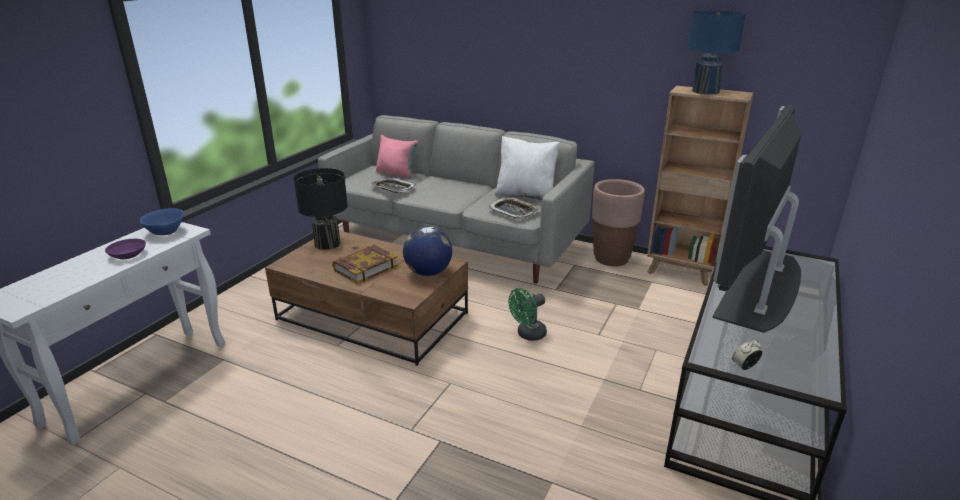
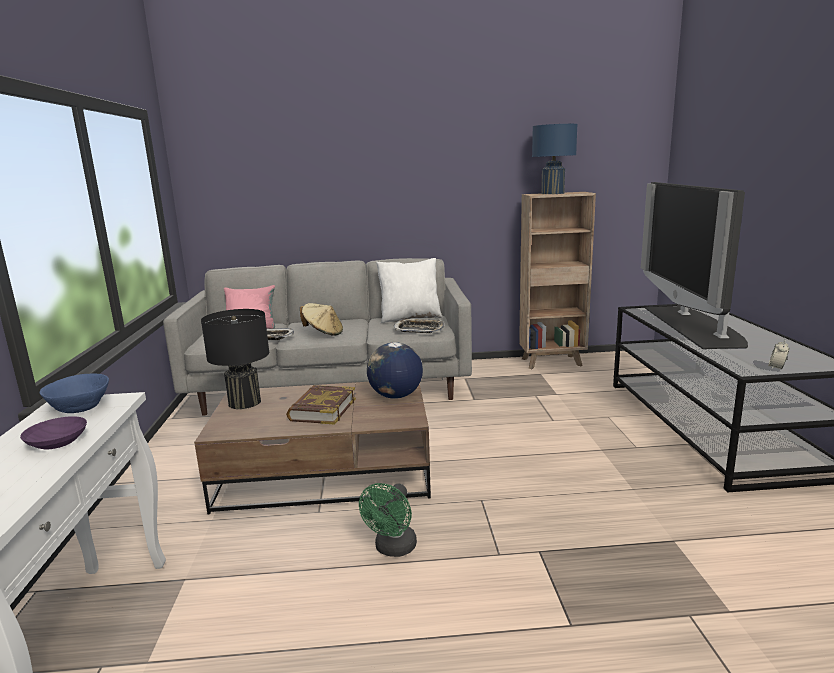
camera: 30 degrees left, 10 degrees down
green fan [509,288,547,341] -> green fan moved to [359,483,417,557]
brown planter [592,179,645,266] -> none
none -> beige hat [300,303,343,336]

